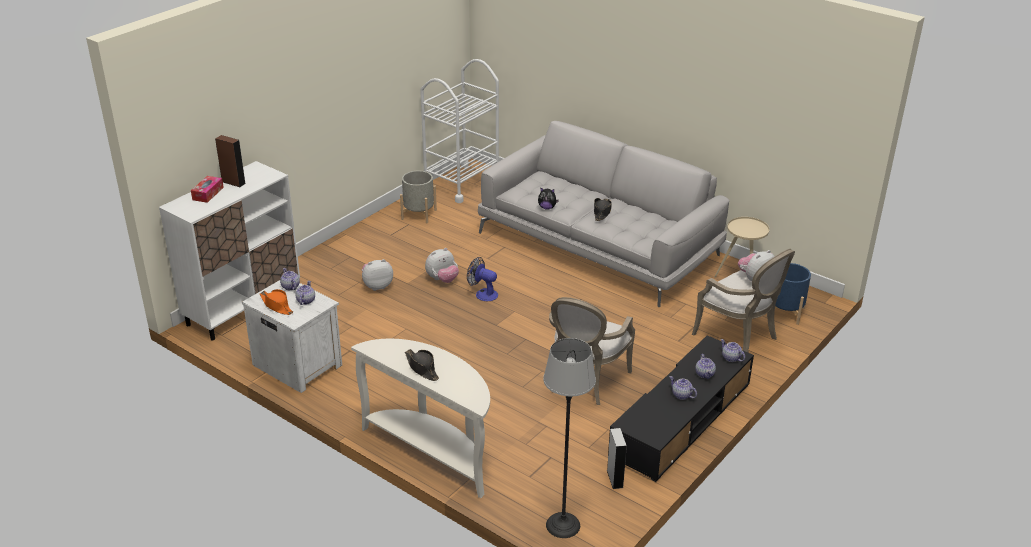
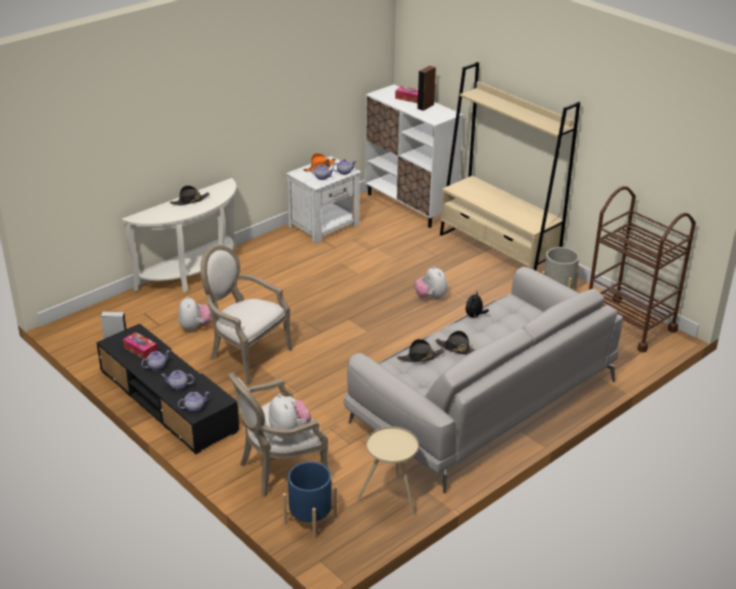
camera: 100 degrees right, 0 degrees up
plush toy [362,259,393,291] -> plush toy moved to [178,296,211,331]
white cart [420,59,499,203] -> brown cart [589,186,696,352]
fan [467,257,498,301] -> none
floor lamp [543,338,596,538] -> none
none -> tissue box [123,332,158,359]
none -> black hat [397,339,444,362]
none -> beige bookcase [440,62,580,271]

